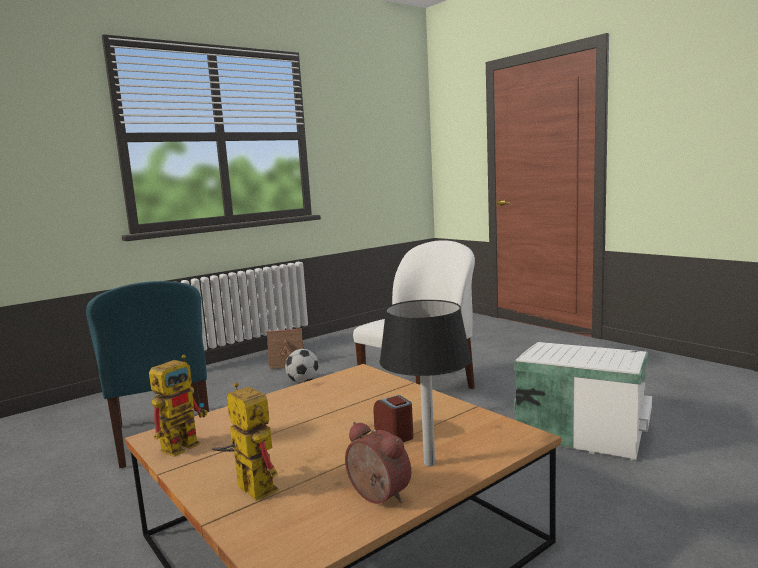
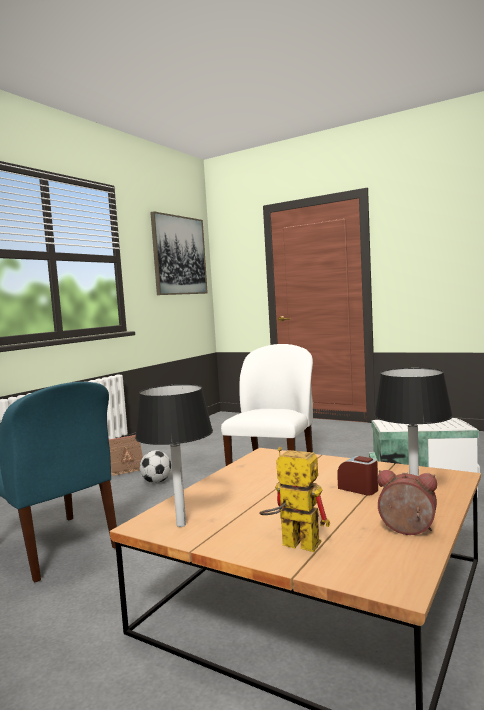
camera: 20 degrees left, 5 degrees down
toy robot [149,355,208,457] -> black table lamp [135,384,213,527]
none -> picture [150,211,208,295]

